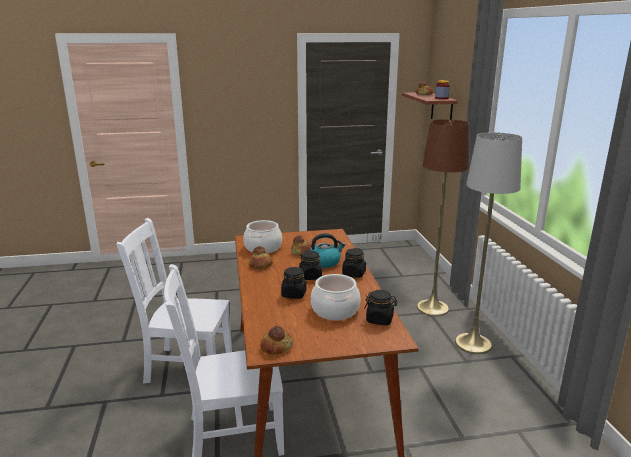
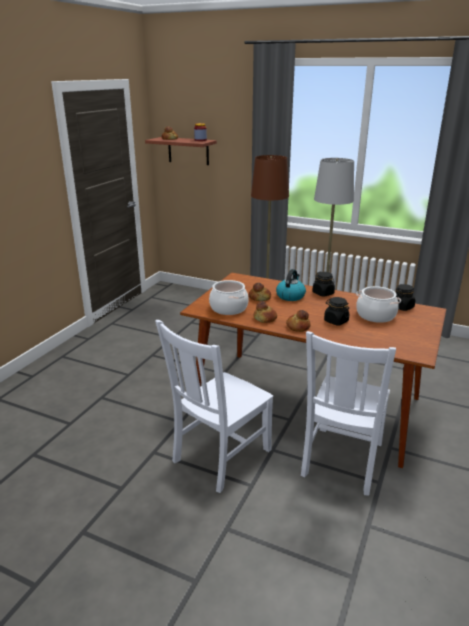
camera: 55 degrees left, 5 degrees up
bread [260,326,293,354] -> bread moved to [286,310,310,332]
black jar [299,250,322,280] -> none

